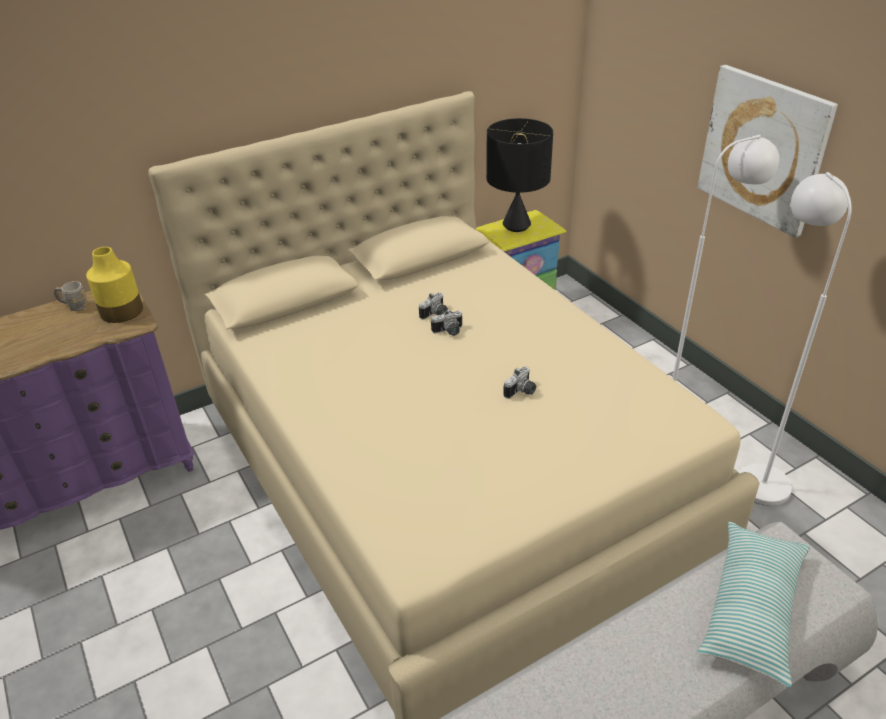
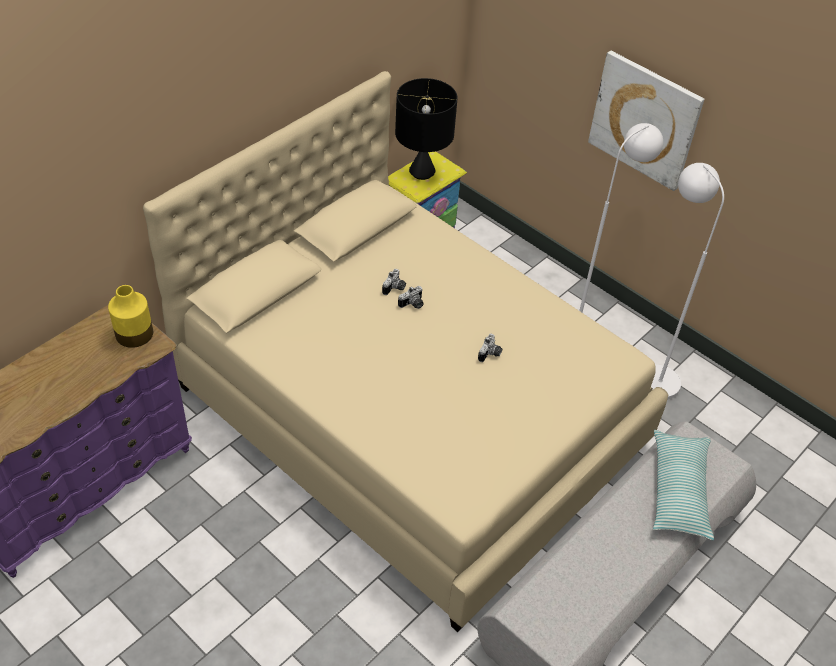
camera: 20 degrees left, 10 degrees up
grey mug [54,281,88,311] -> none

